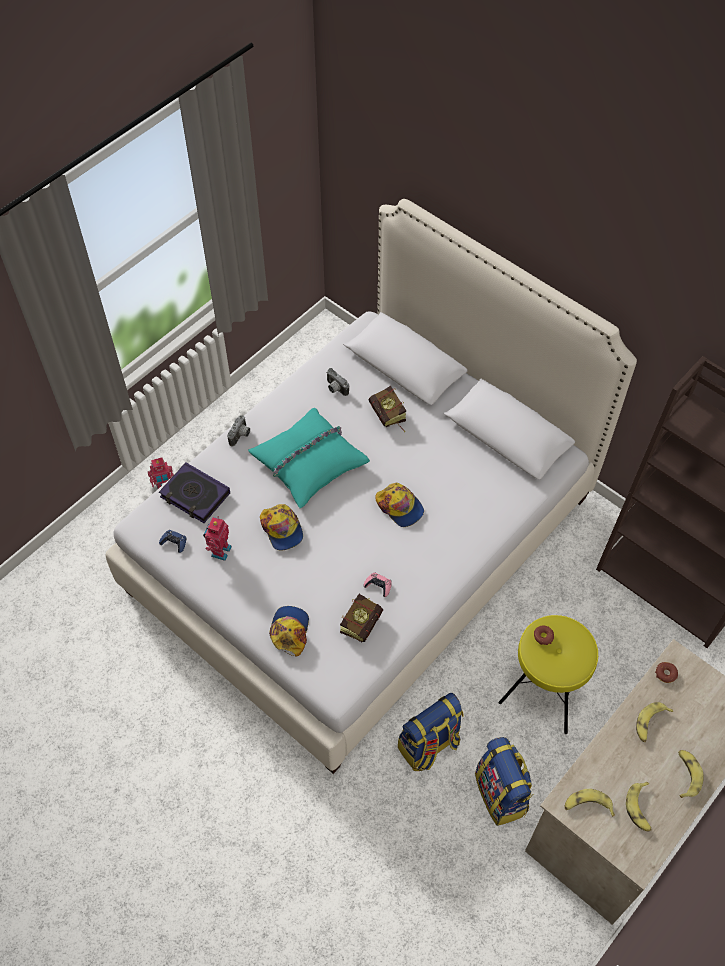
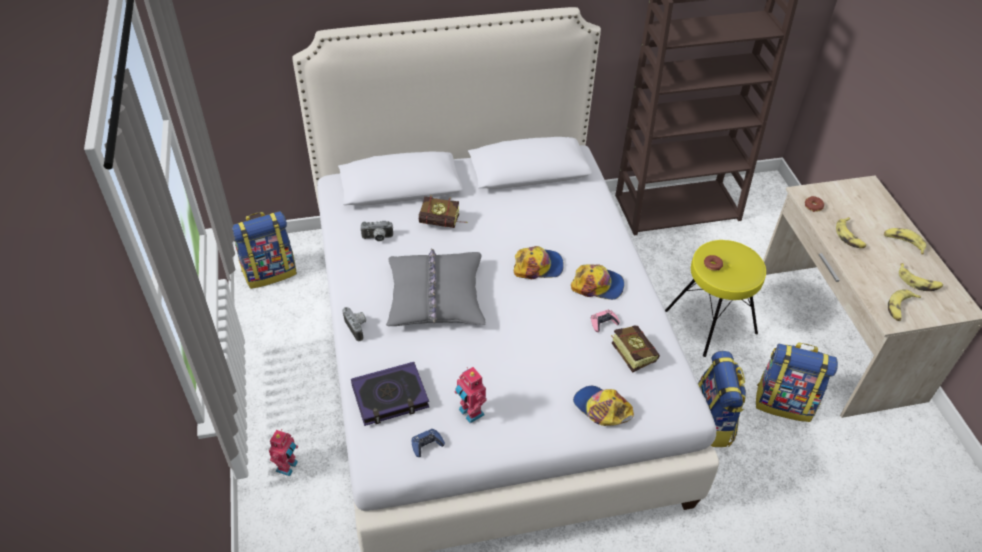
camera: 55 degrees left, 10 degrees down
turquoise pillow [248,408,370,509] -> grey pillow [386,249,486,326]
cap [260,504,303,550] -> cap moved to [571,264,624,300]
none -> backpack [232,211,297,289]

